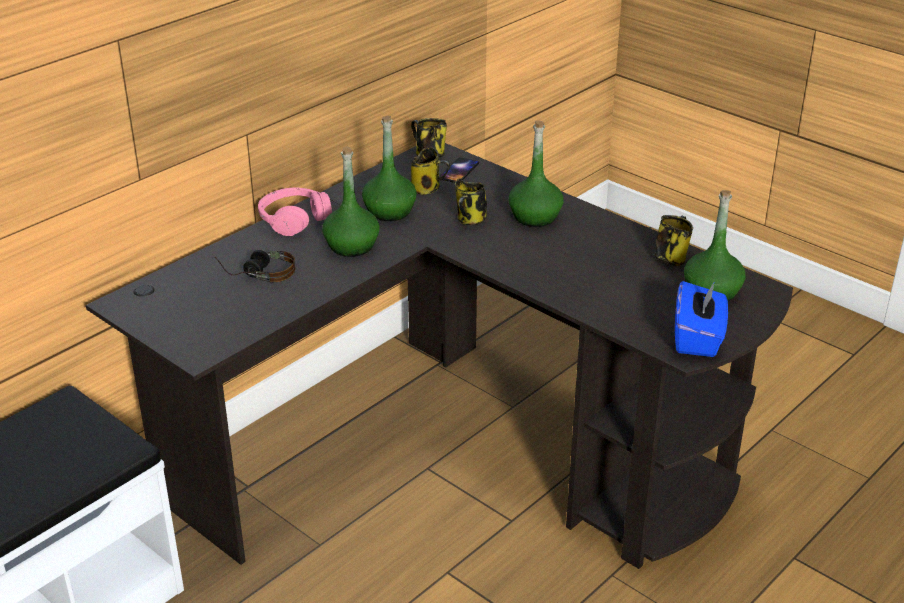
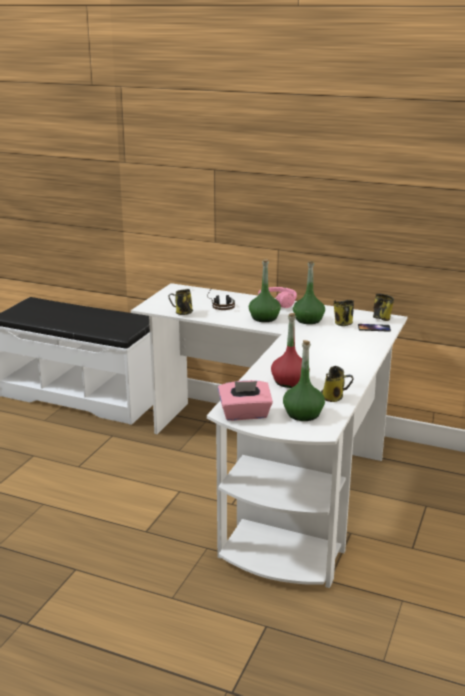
camera: 70 degrees right, 10 degrees down
black desk [86,143,793,569] -> white desk [131,283,407,588]
mug [455,178,487,225] -> mug moved to [169,289,193,315]
green bottle [509,120,563,227] -> none
blue tissue box [675,281,728,357] -> pink tissue box [218,380,273,421]
none -> red bottle [271,313,310,388]

